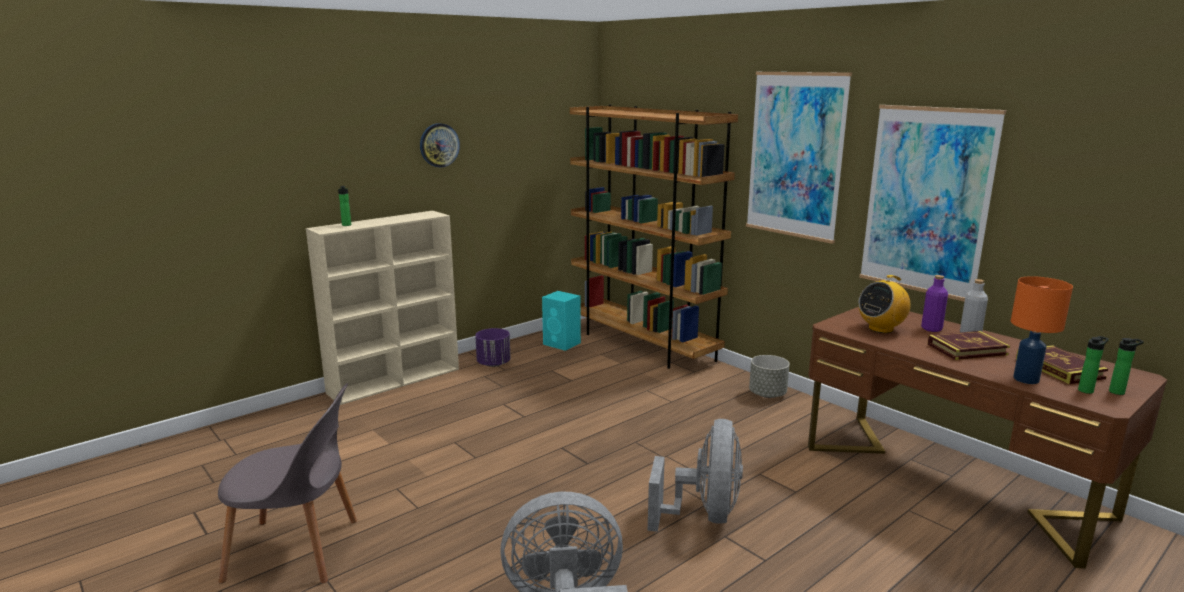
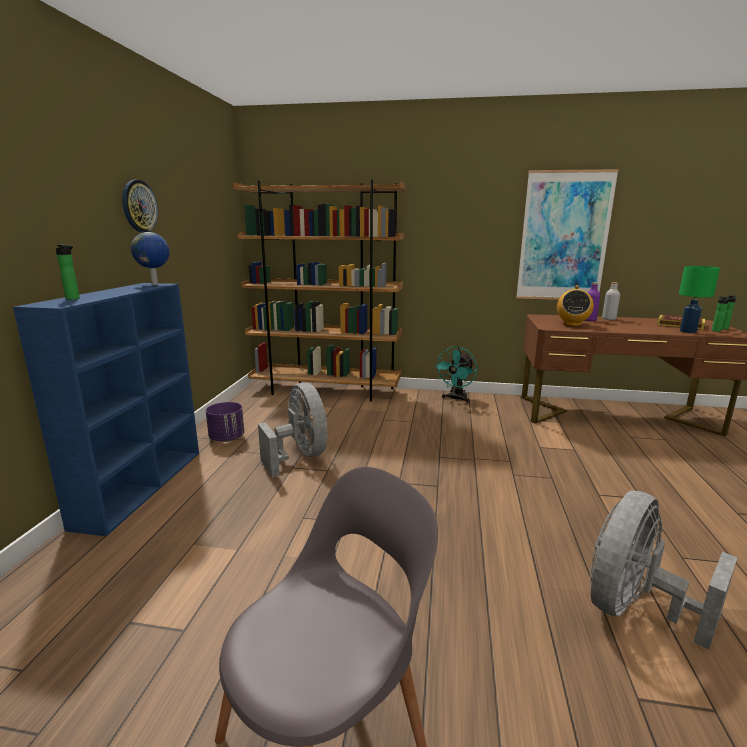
camera: 40 degrees left, 0 degrees up
beige bookcase [306,211,459,405] -> blue bookcase [13,283,199,536]
turquoise speaker [542,291,581,351] -> none
grey fan [648,419,743,532] -> grey fan moved to [258,383,328,477]
picture [746,72,852,244] -> none
grey planter [749,355,790,398] -> turquoise fan [434,346,477,403]
book [927,331,1010,360] -> none
orange table lamp [1011,276,1073,384] -> green table lamp [679,266,720,333]
none -> globe [131,232,170,285]

